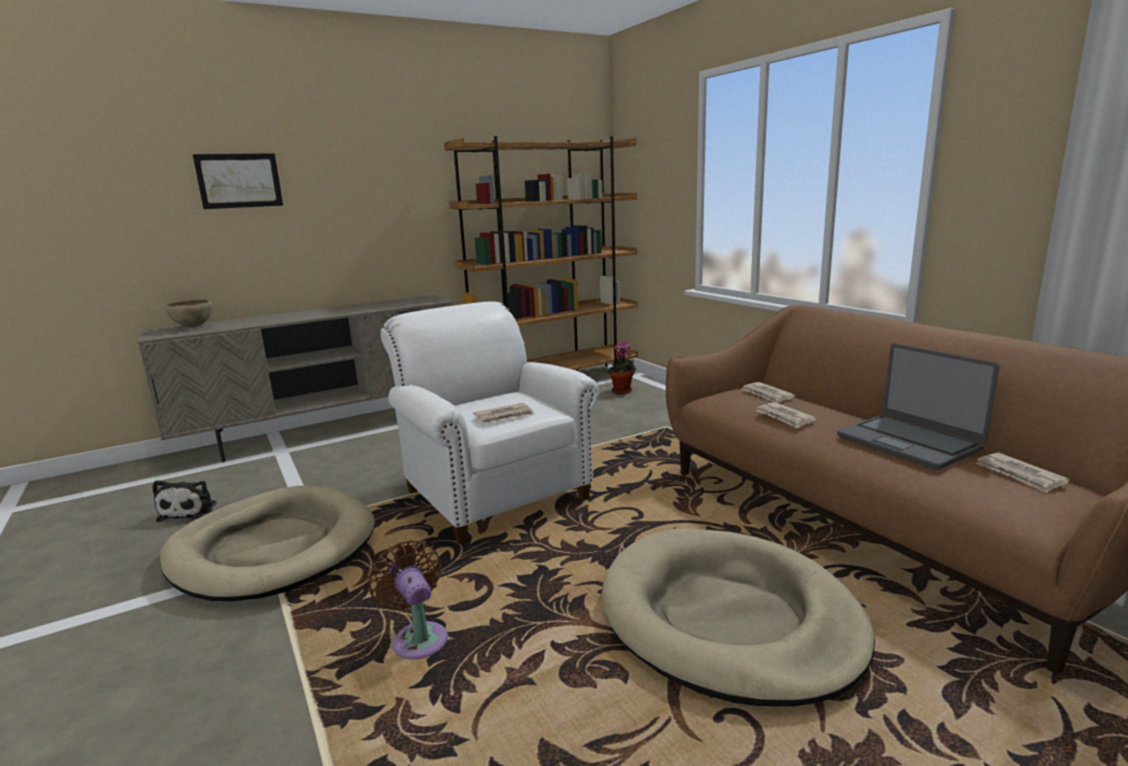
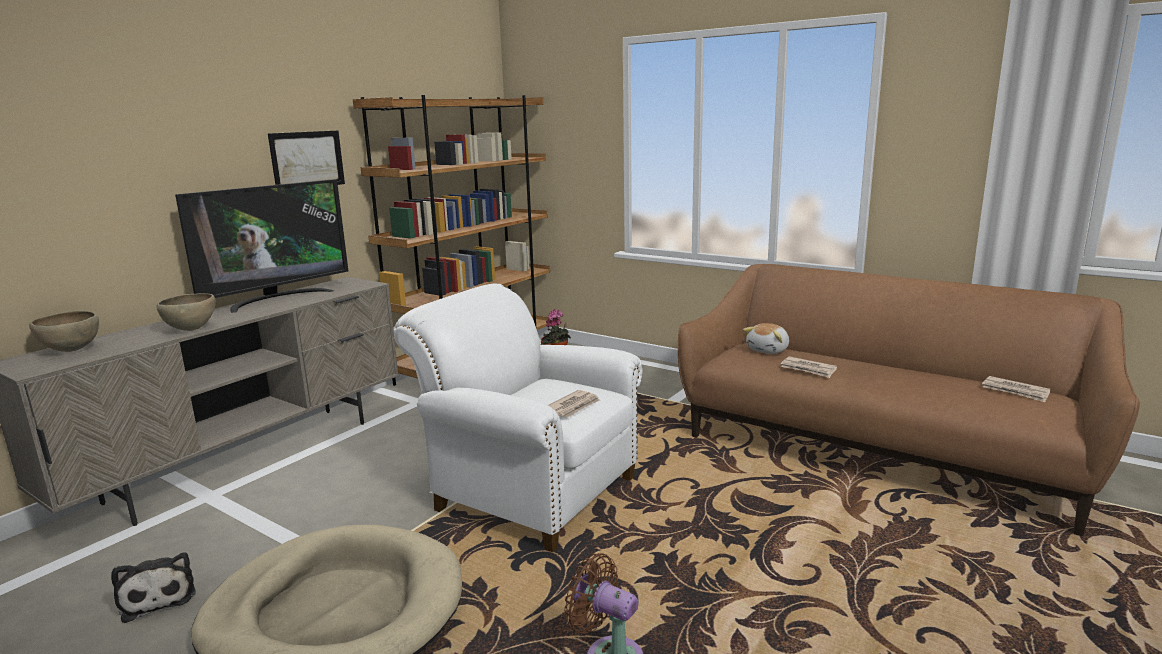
camera: 25 degrees left, 0 degrees up
picture [193,153,283,209] -> picture moved to [268,130,345,185]
beige dog bed [602,528,875,706] -> none
newspaper [742,382,795,403] -> plush toy [743,323,789,354]
laptop [837,343,999,470] -> none
none -> brown bowl [156,293,216,331]
none -> television [175,179,348,313]

